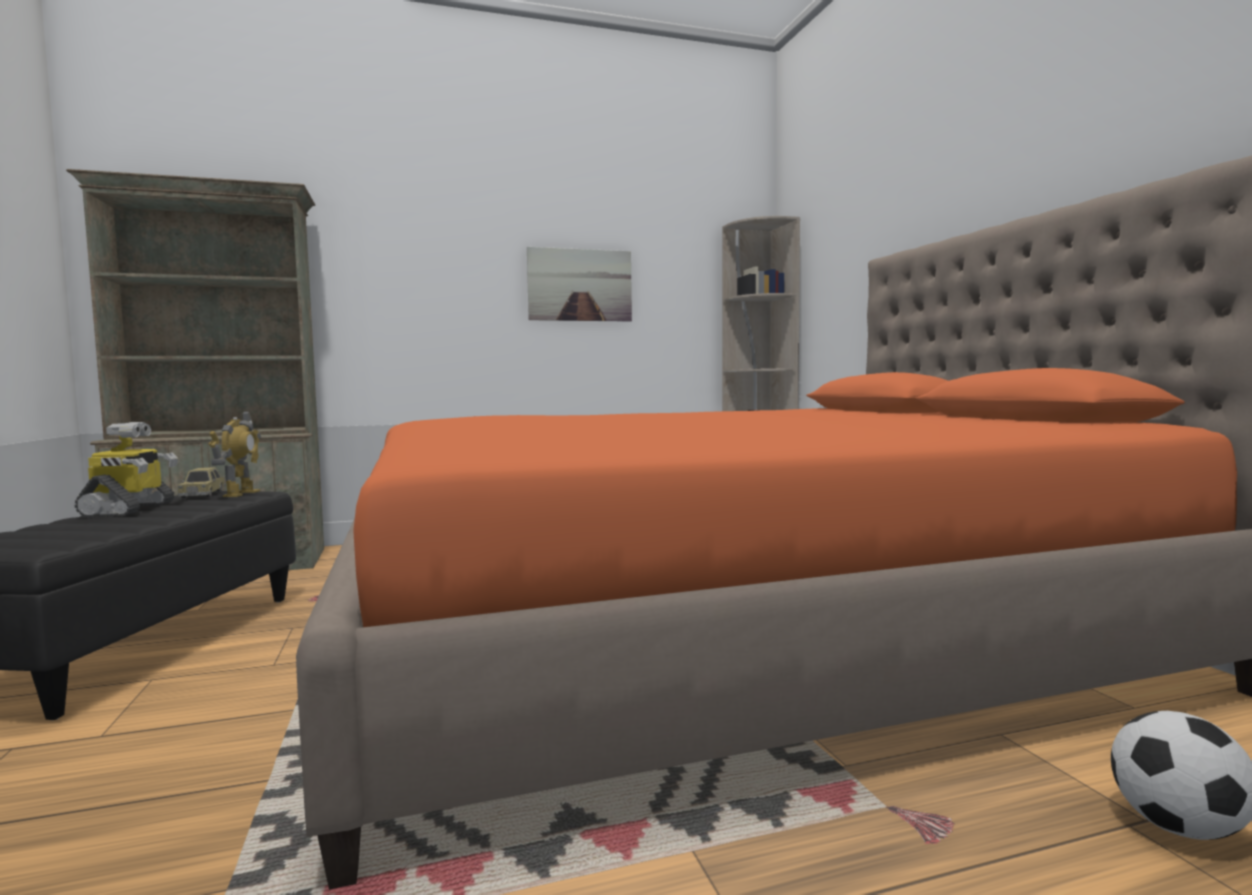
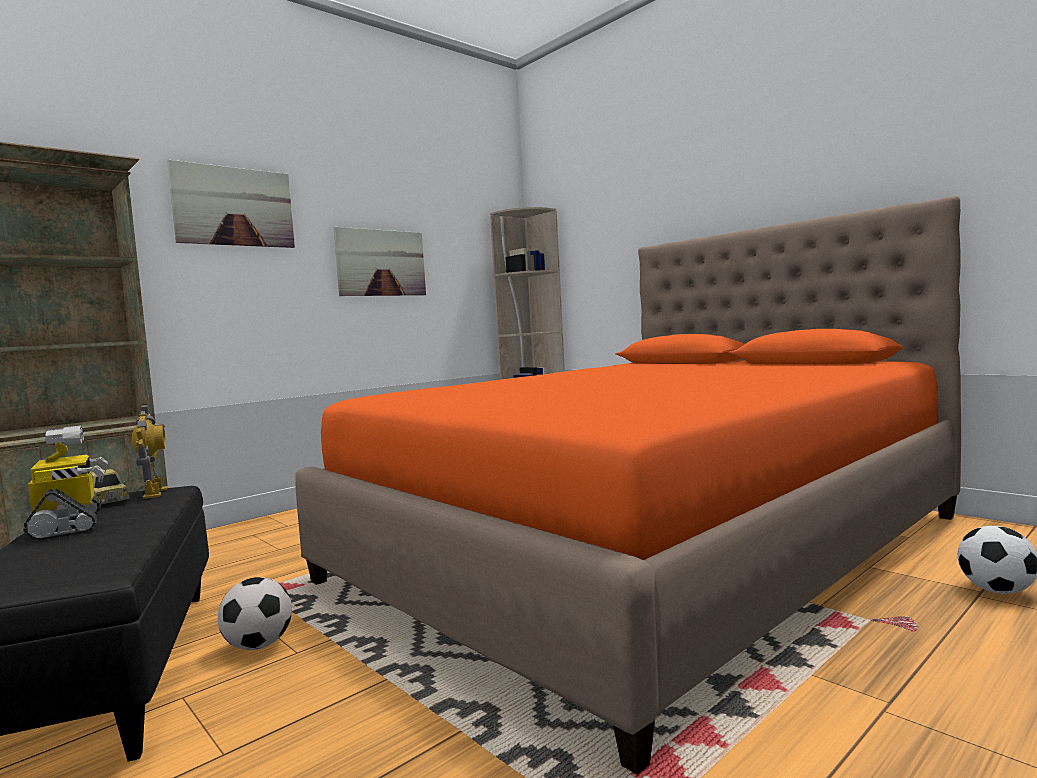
camera: 25 degrees left, 0 degrees up
none -> picture [167,159,295,248]
none -> football [218,577,292,650]

